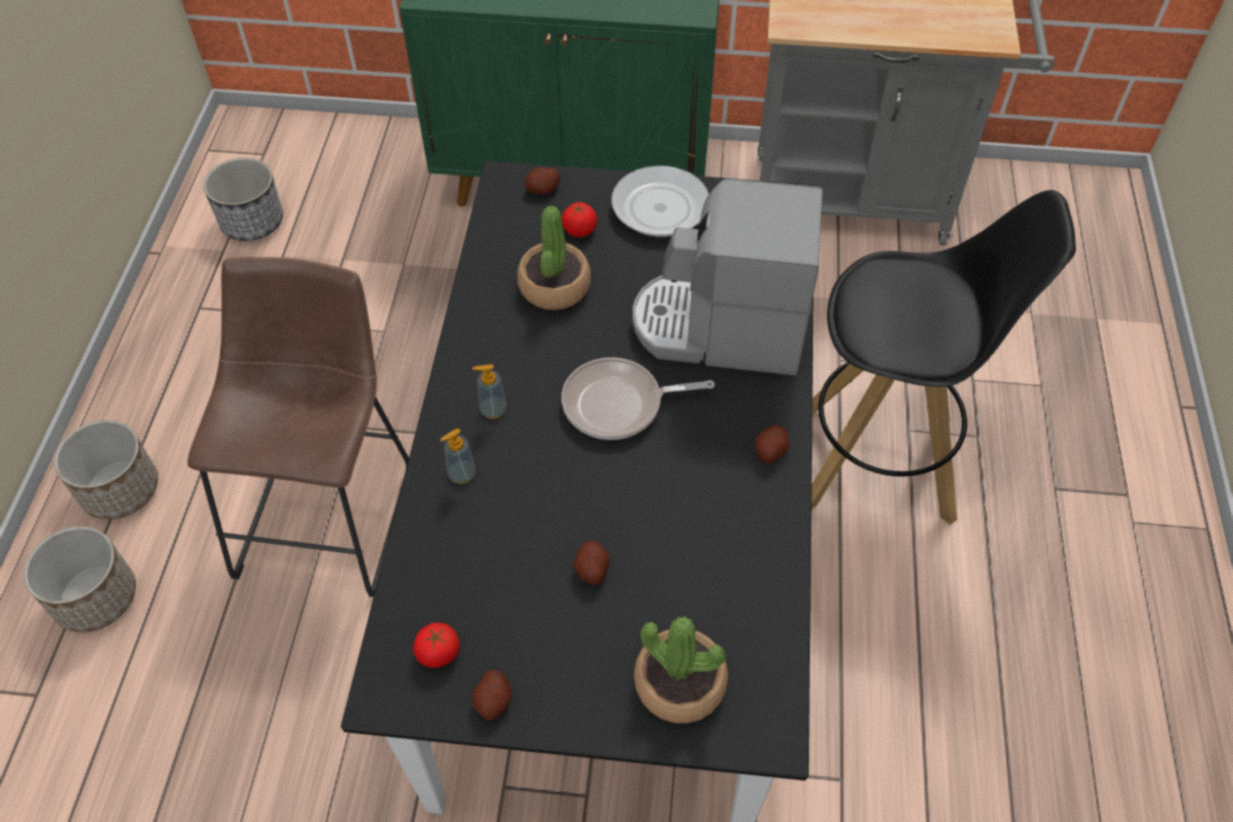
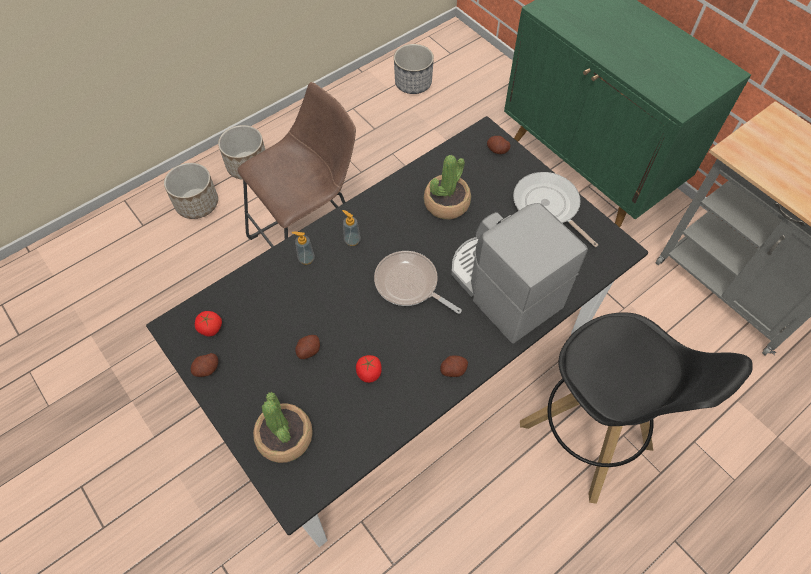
camera: 45 degrees right, 5 degrees up
tomato [562,202,597,237] -> tomato moved to [356,355,382,383]

